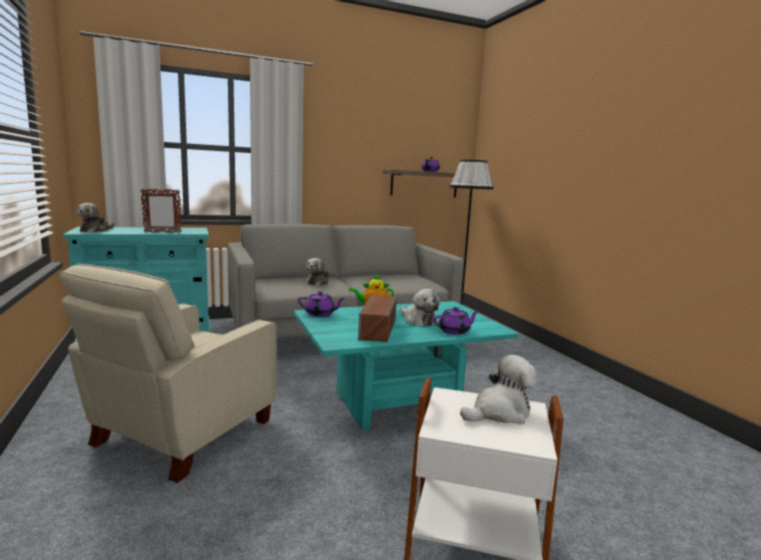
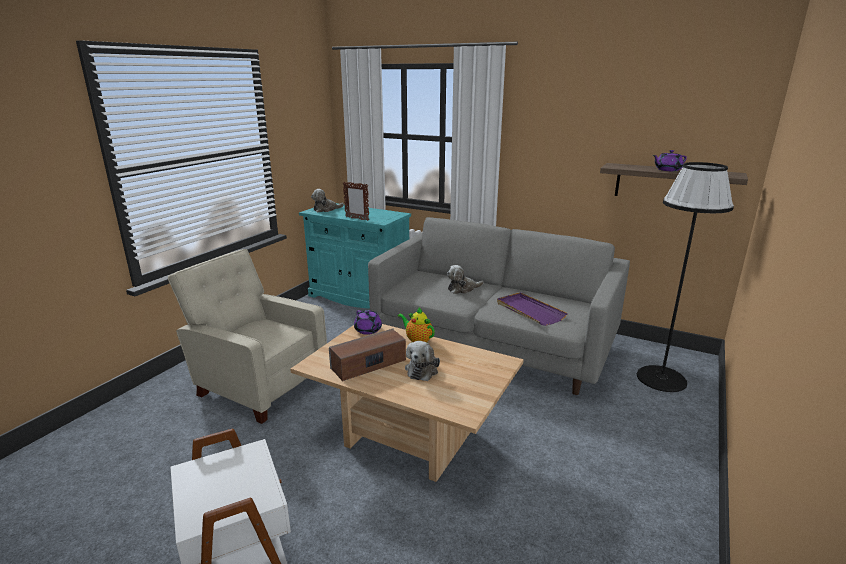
camera: 50 degrees right, 10 degrees up
beige armchair [59,264,277,483] -> beige armchair turned 45 degrees clockwise [168,249,327,424]
turquoise coffee table [294,301,518,431] -> beige coffee table [290,324,524,482]
purple teapot [433,307,479,335] -> none
plush toy [460,355,537,425] -> none
none -> purple tray [497,292,568,326]

